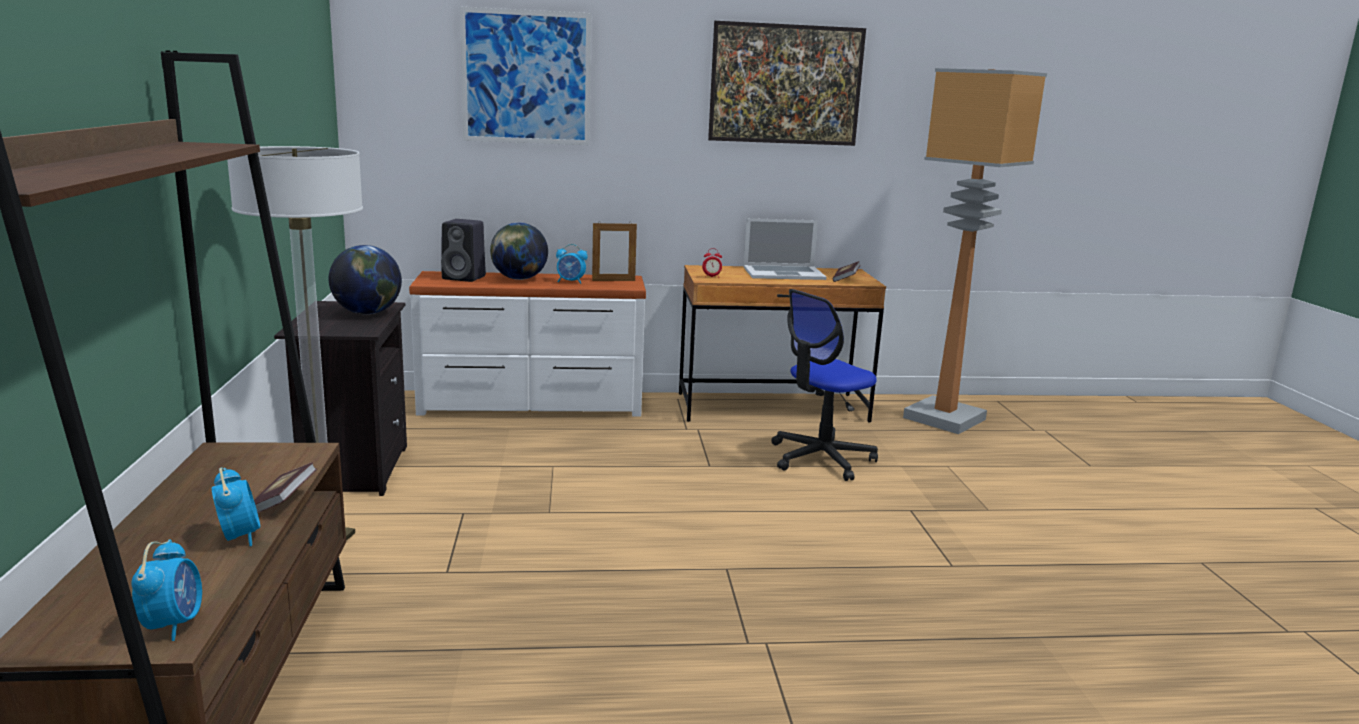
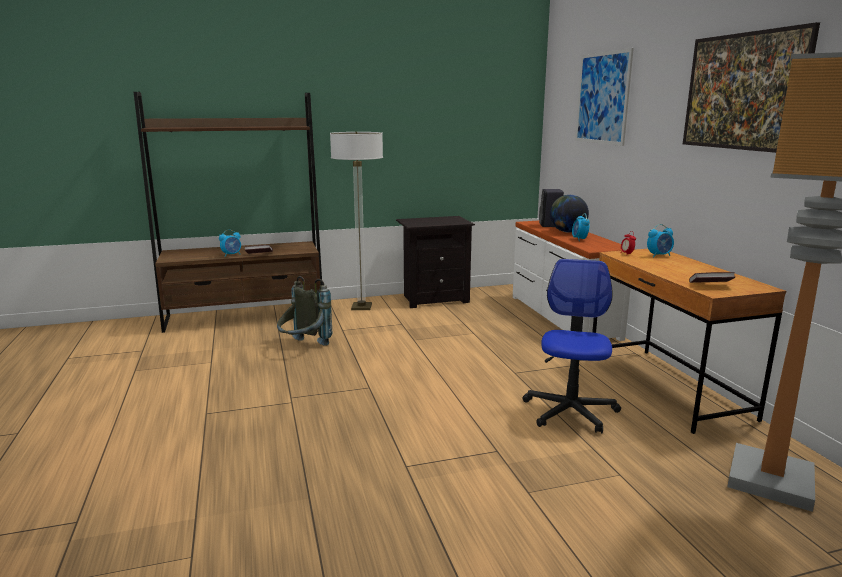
camera: 80 degrees right, 0 degrees up
alarm clock [131,540,202,641] -> alarm clock moved to [647,224,674,257]
globe [329,245,402,314] -> none
picture frame [592,223,637,281] -> none
laptop [744,218,826,280] -> none
office chair [771,289,878,481] -> office chair turned 60 degrees clockwise [522,259,621,433]
none -> grey backpack [277,276,332,346]

